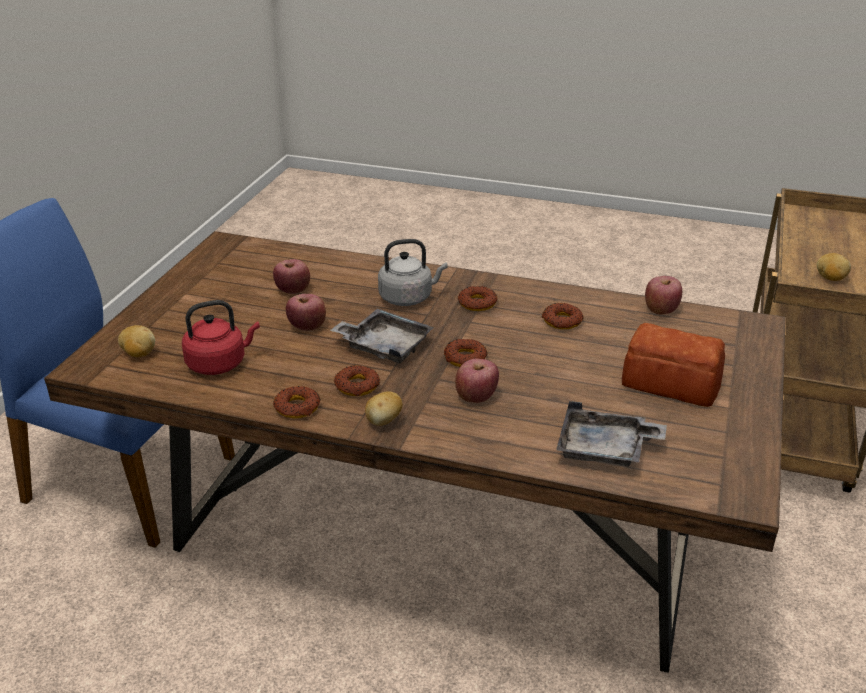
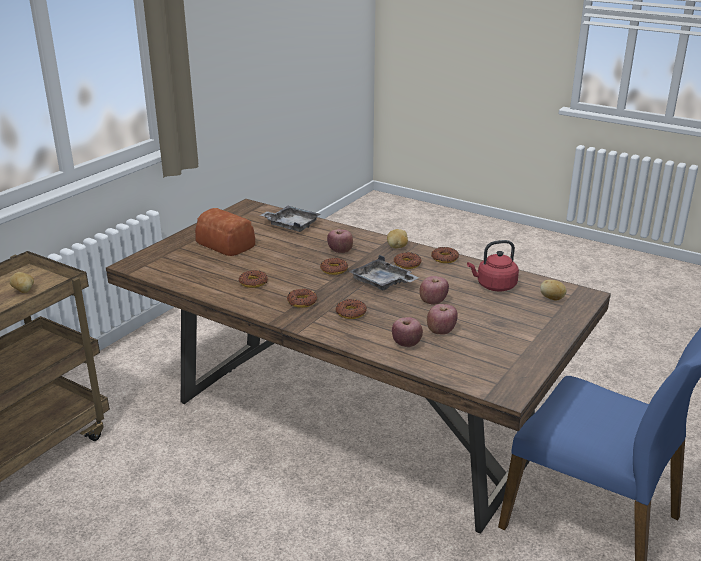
camera: 165 degrees left, 5 degrees down
grey kettle [378,239,448,306] -> donut [335,299,367,319]
apple [645,276,682,314] -> apple moved to [392,317,423,347]

